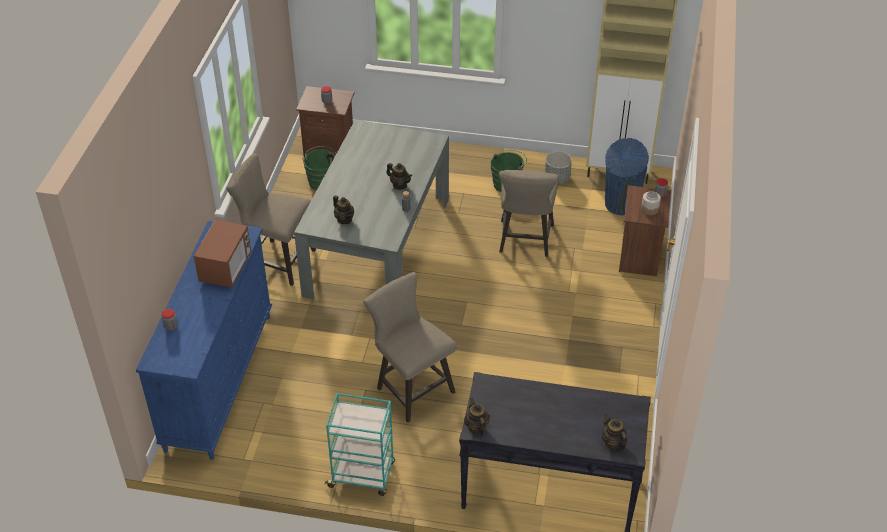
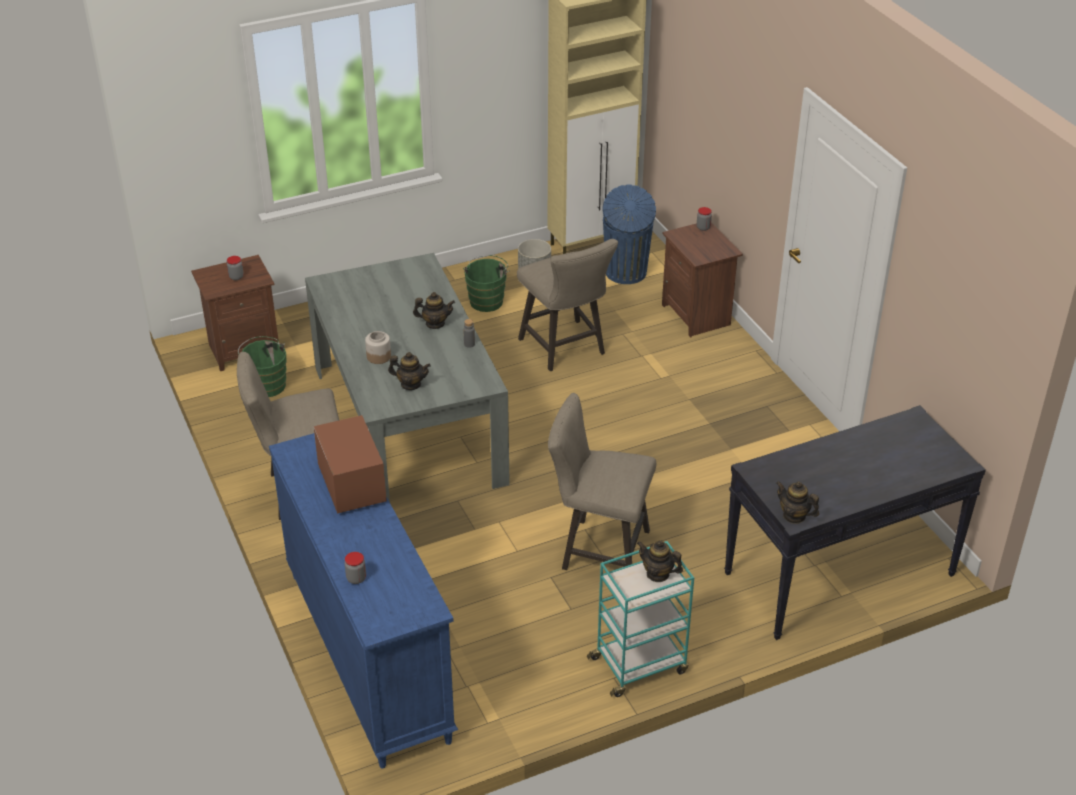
camera: 35 degrees left, 5 degrees down
teapot [602,413,627,450] -> teapot moved to [637,540,683,582]
jar [641,191,661,215] -> jar moved to [365,331,391,364]

